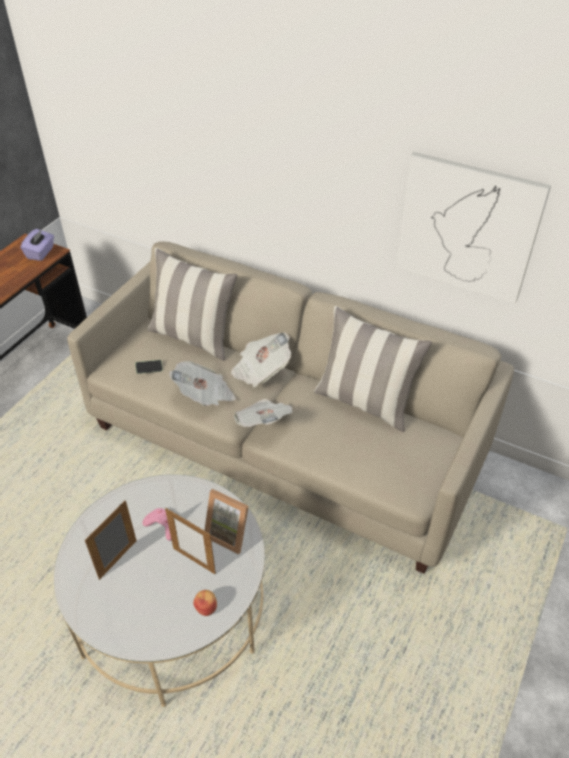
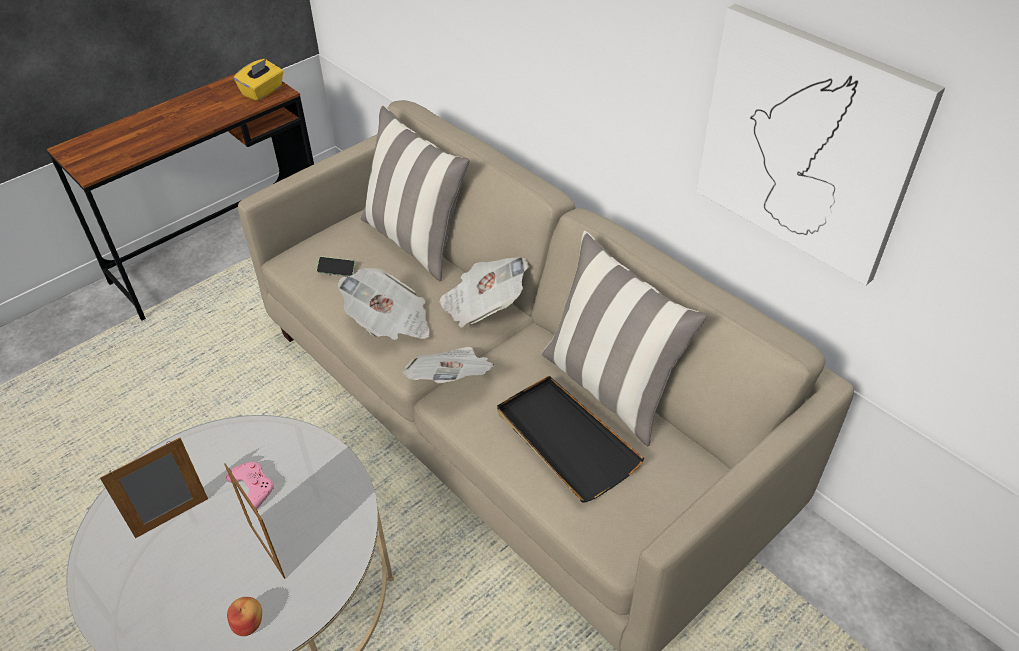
camera: 20 degrees right, 0 degrees up
purple tissue box [20,229,54,261] -> yellow tissue box [234,59,283,101]
picture frame [204,489,249,554] -> none
none -> black tray [497,376,645,503]

